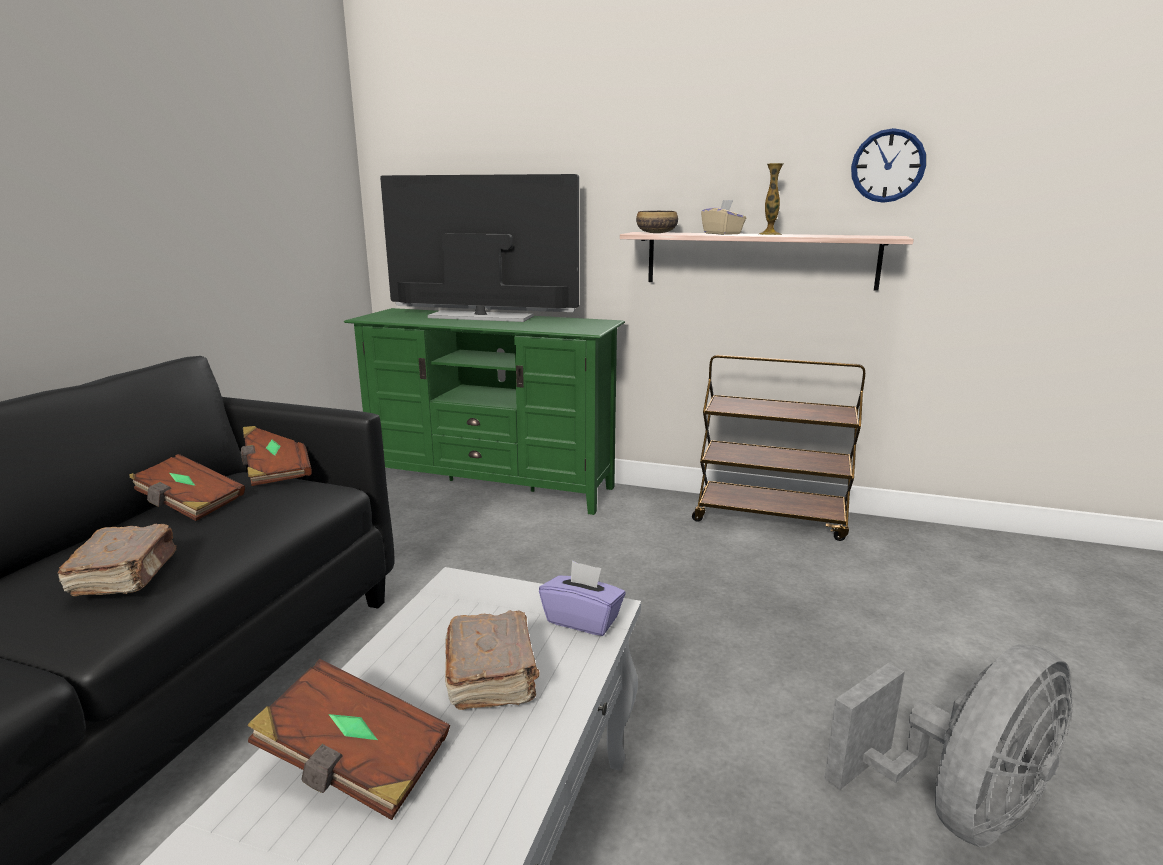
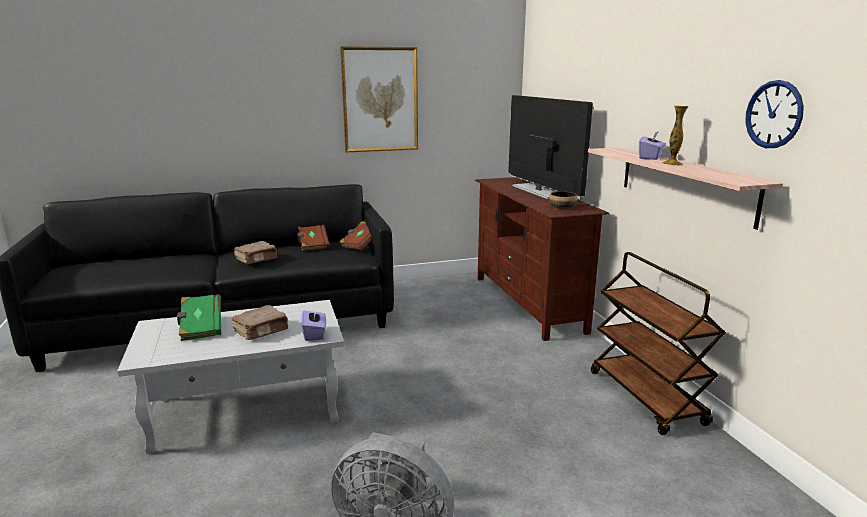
camera: 55 degrees right, 0 degrees up
brown book [247,659,450,820] -> green book [177,294,221,341]
green tv stand [344,308,625,515] -> brown tv stand [475,177,610,341]
bowl [636,211,678,233] -> bowl moved to [549,191,578,209]
beige tissue box [701,200,746,235] -> purple tissue box [639,131,665,160]
none -> picture [340,46,418,152]

